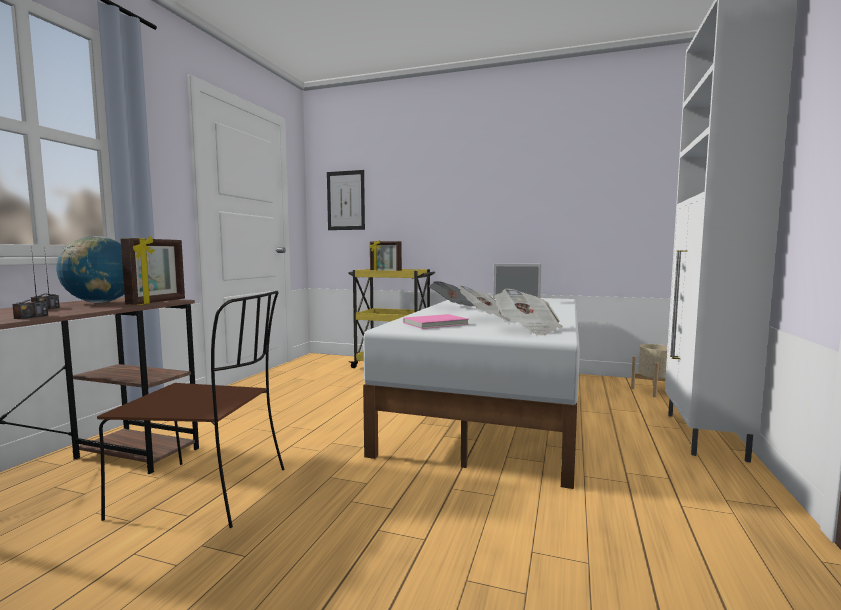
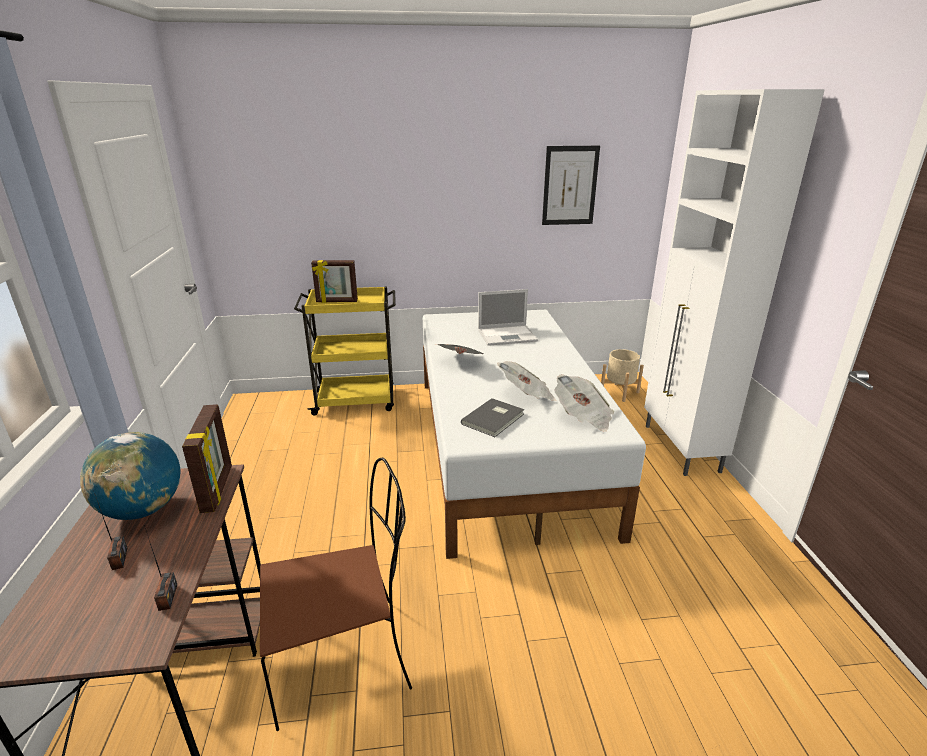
camera: 25 degrees left, 20 degrees up
picture [327,170,365,230] -> picture moved to [542,146,600,225]
pink book [403,314,469,329] -> grey book [461,398,524,437]

